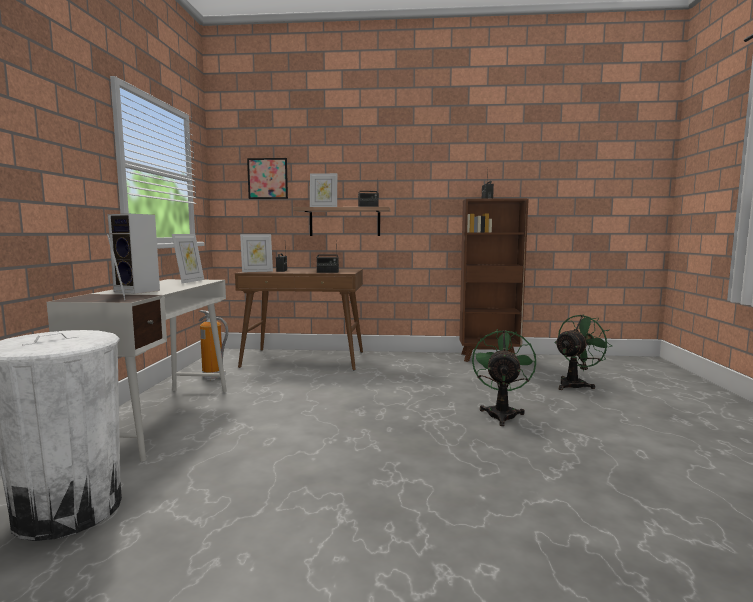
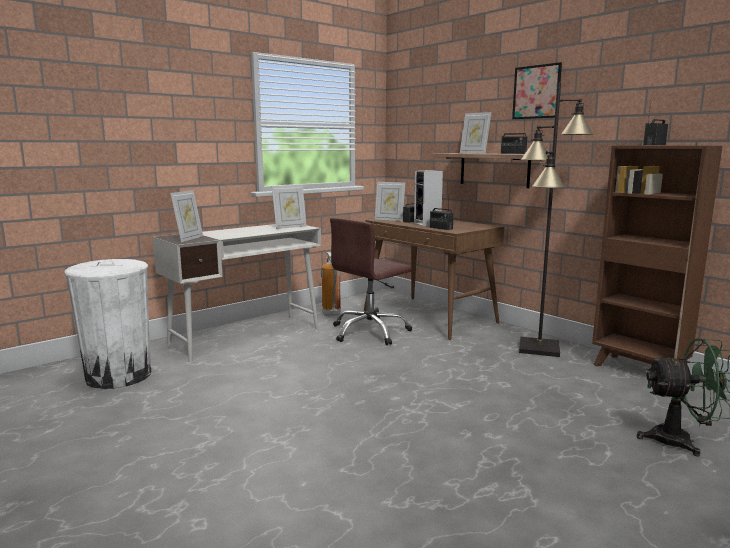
camera: 45 degrees right, 5 degrees up
speaker [108,214,160,294] -> speaker moved to [414,170,443,226]
picture [247,158,288,199] -> picture moved to [512,62,562,119]
green fan [472,329,536,426] -> none
none -> brown office chair [330,218,412,345]
none -> black floor lamp [519,83,594,357]

